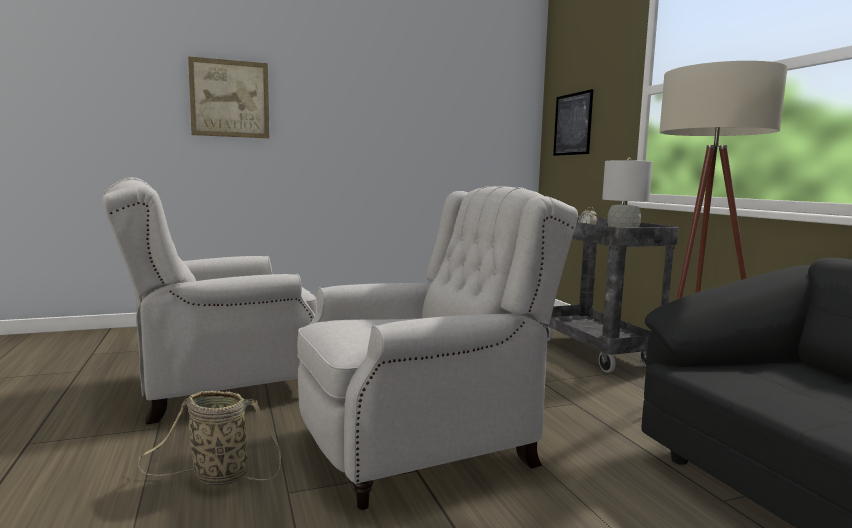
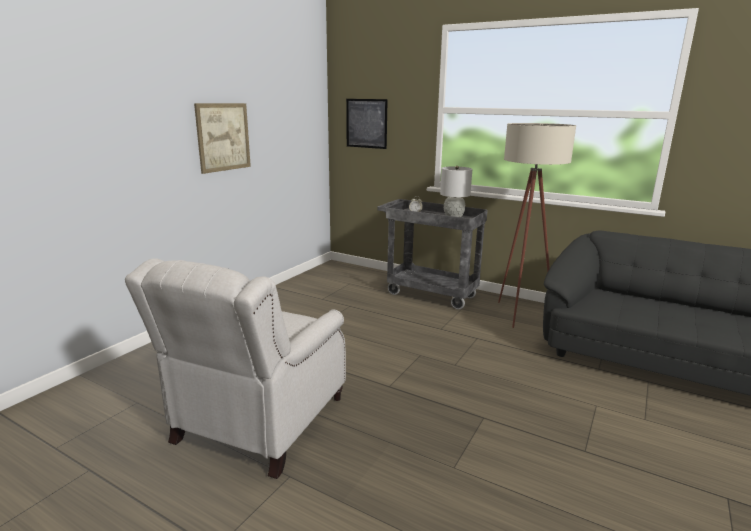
camera: 40 degrees left, 10 degrees up
basket [138,390,281,486] -> none
picture [188,56,269,138] -> picture moved to [194,103,251,174]
white armchair [297,186,578,510] -> none

